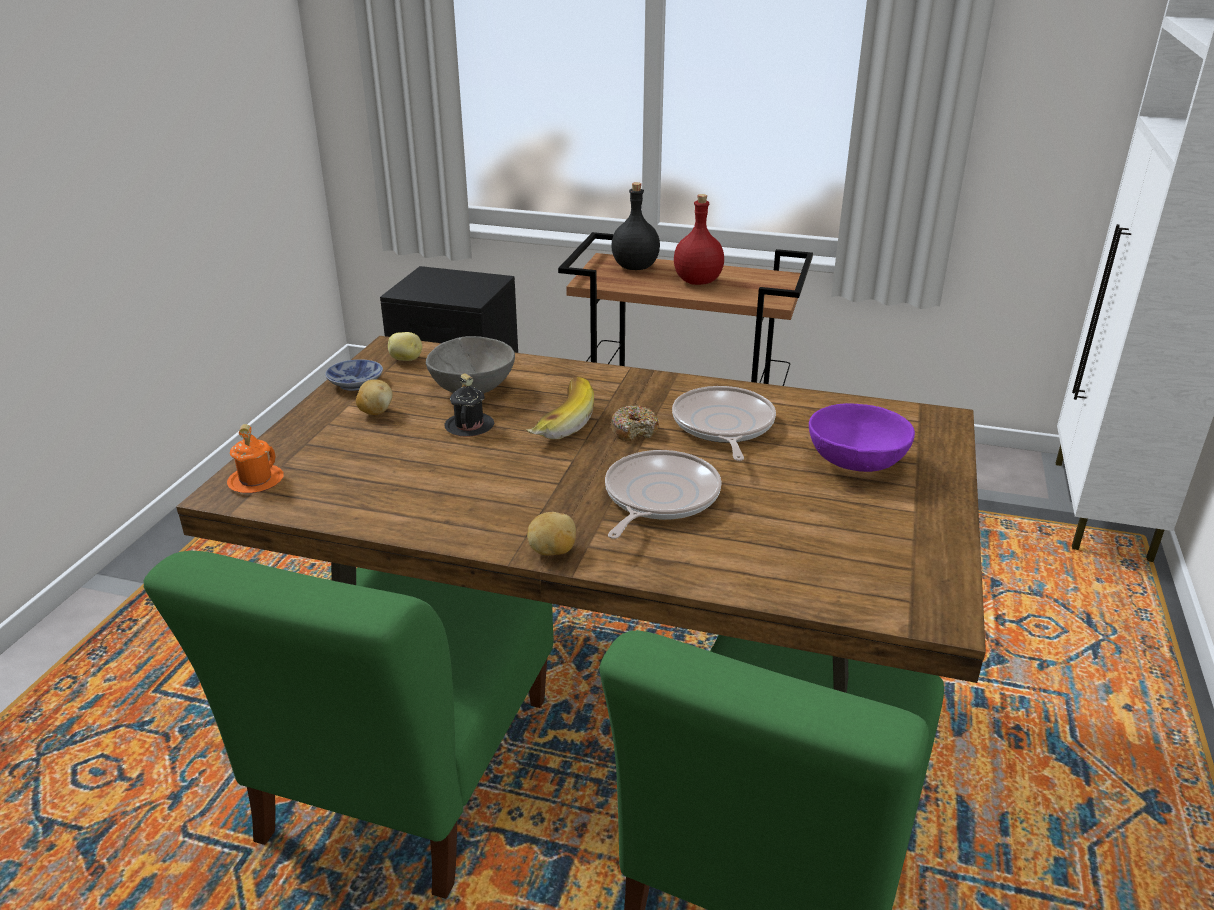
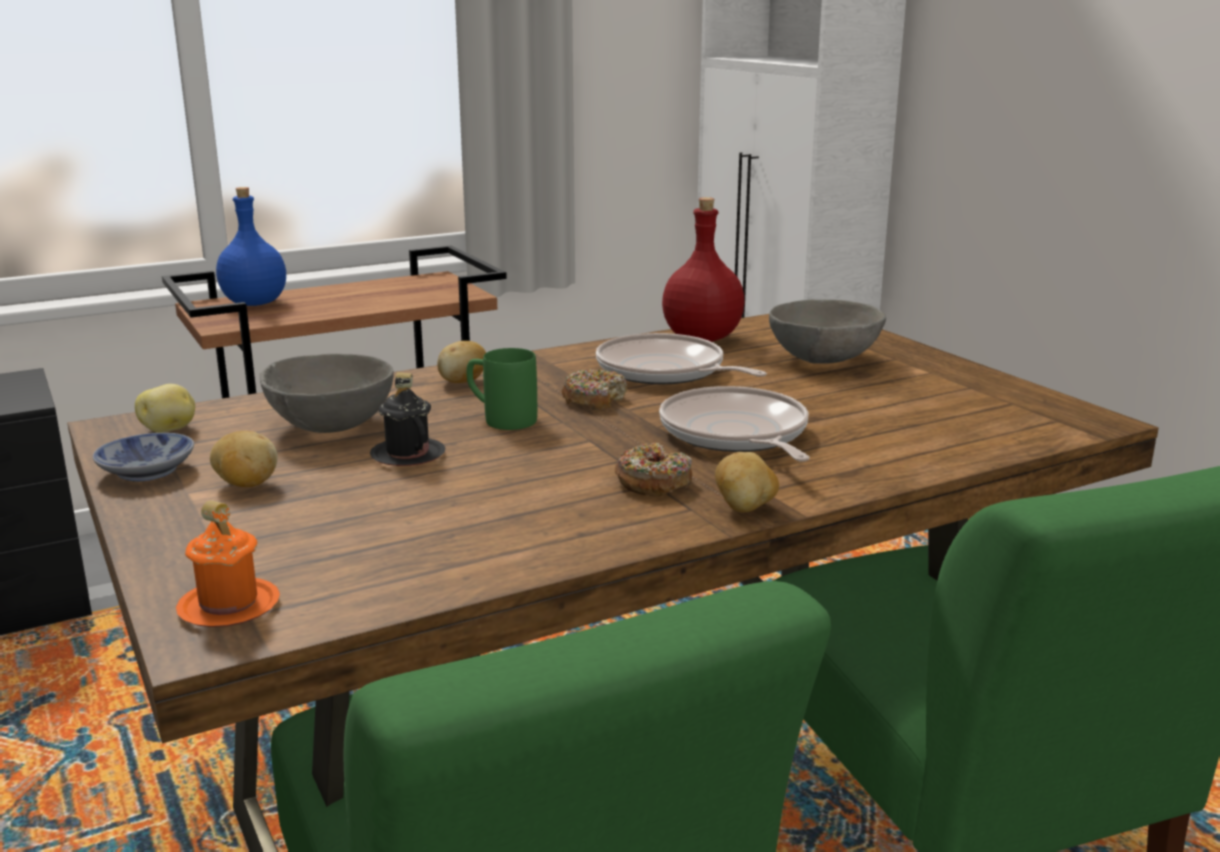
camera: 45 degrees left, 10 degrees down
banana [526,376,594,439] -> green mug [466,348,537,430]
black bottle [611,182,660,270] -> blue bottle [216,187,286,306]
red bottle [674,194,724,285] -> red bottle moved to [662,197,744,342]
purple bowl [809,403,915,472] -> grey bowl [769,300,886,364]
none -> potato [437,341,486,383]
none -> donut [615,443,692,496]

